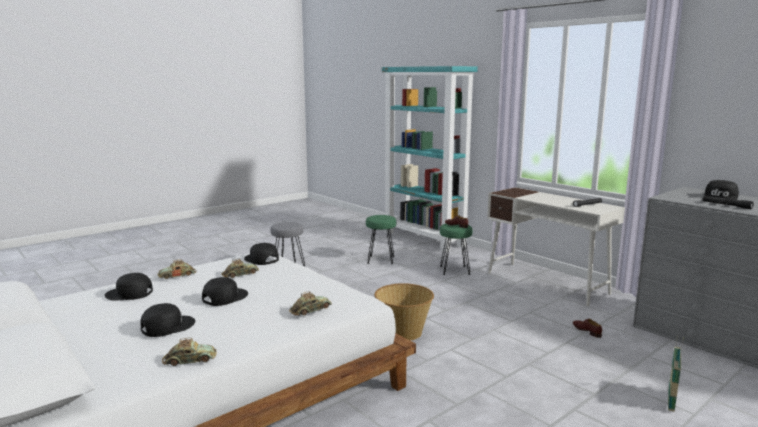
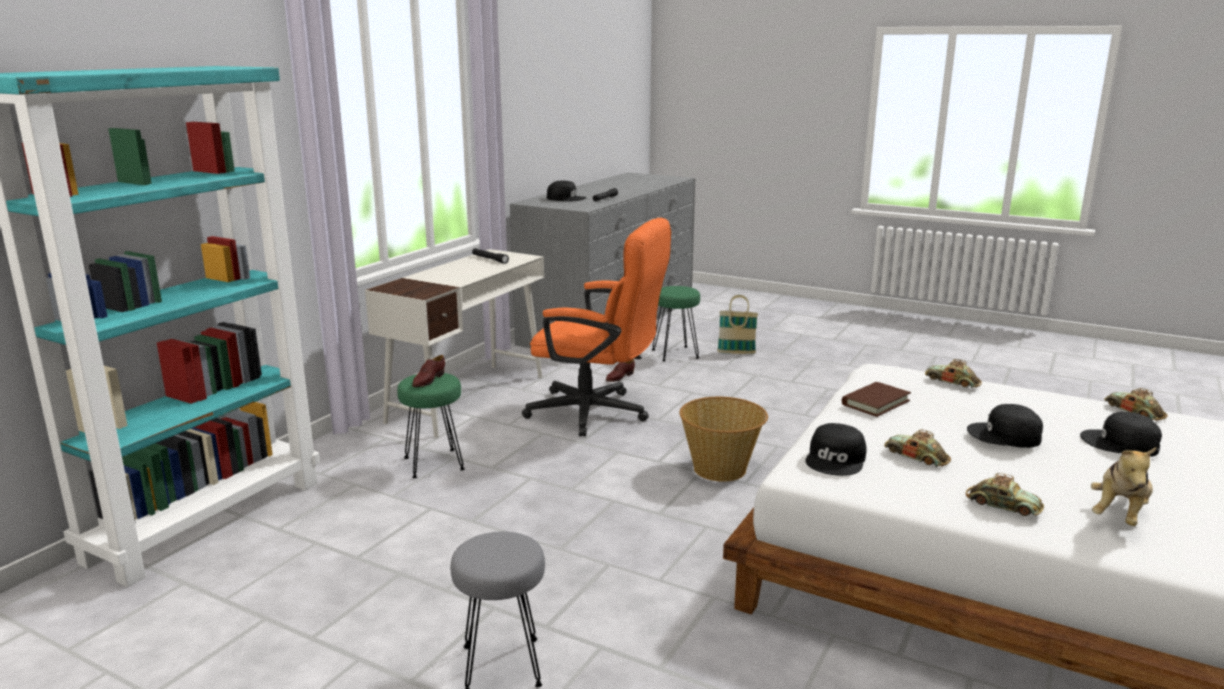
camera: 110 degrees left, 5 degrees up
black cap [104,273,153,300] -> plush toy [1091,447,1156,526]
green stool [366,215,396,264] -> green stool moved to [652,286,700,362]
none -> orange office chair [522,218,671,437]
none -> brown book [842,382,911,417]

